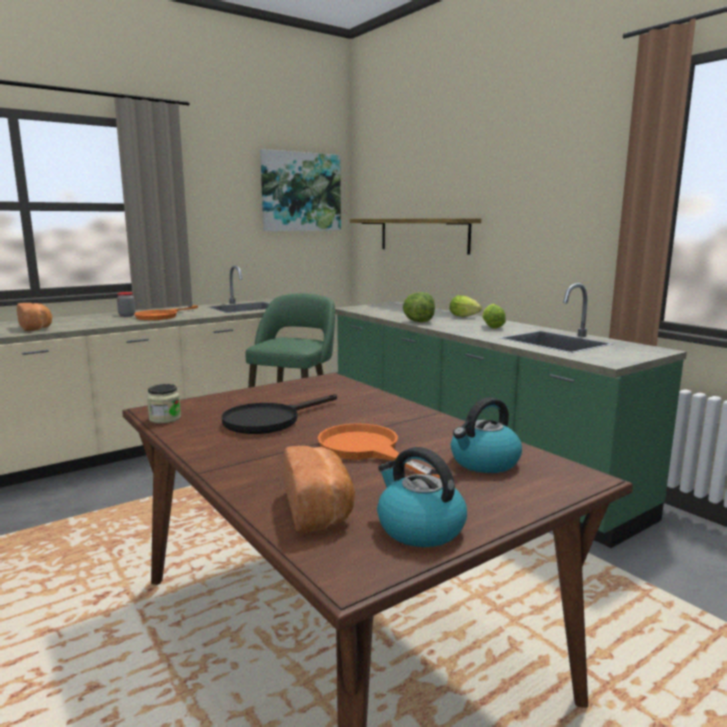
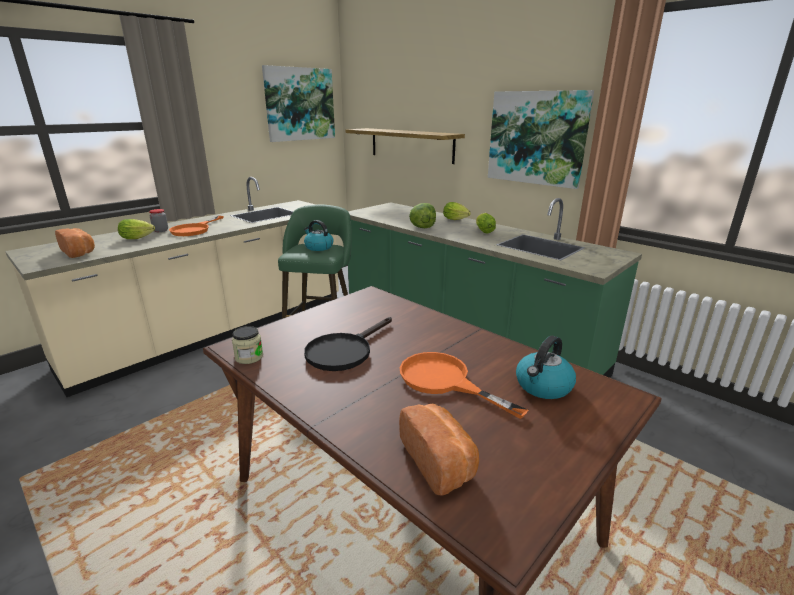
camera: 10 degrees left, 10 degrees up
kettle [377,447,467,547] -> kettle moved to [304,220,334,251]
none -> lettuce [118,219,155,239]
none -> picture [488,90,594,189]

